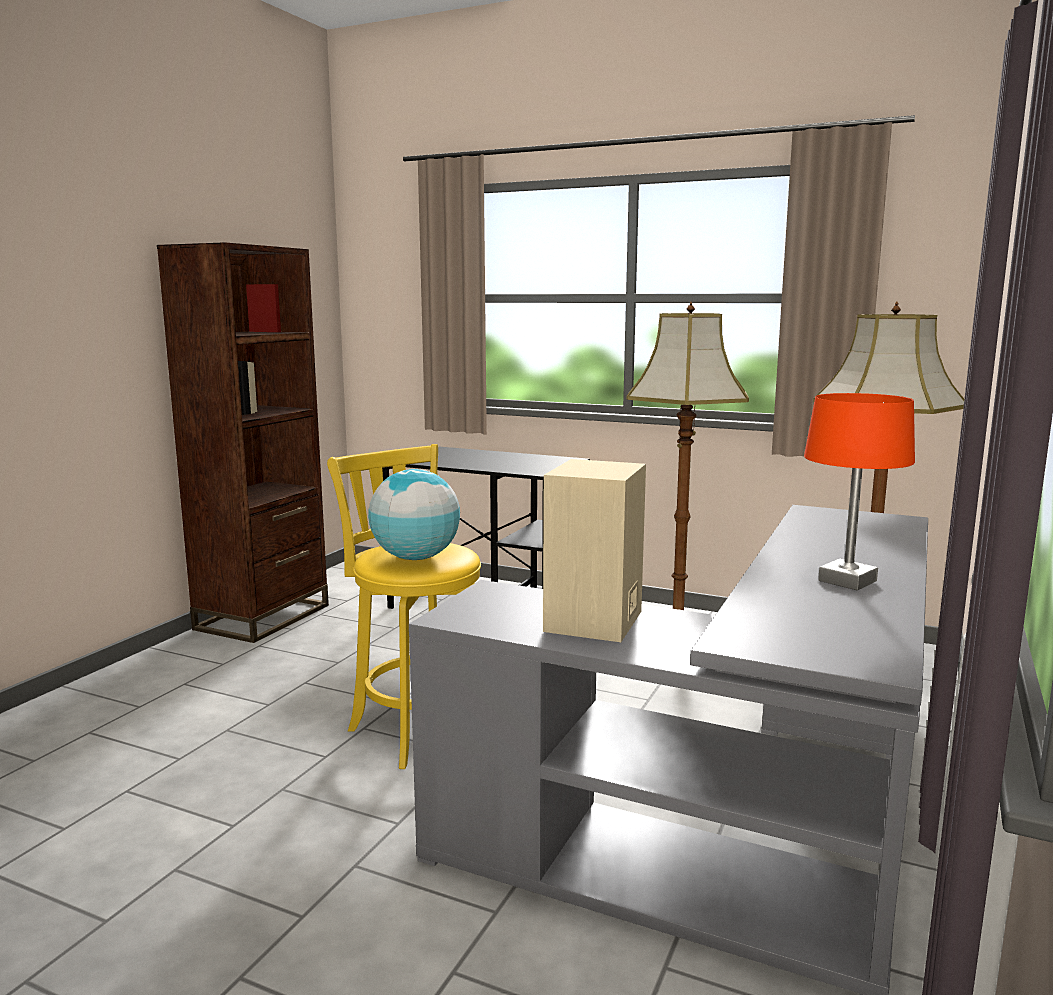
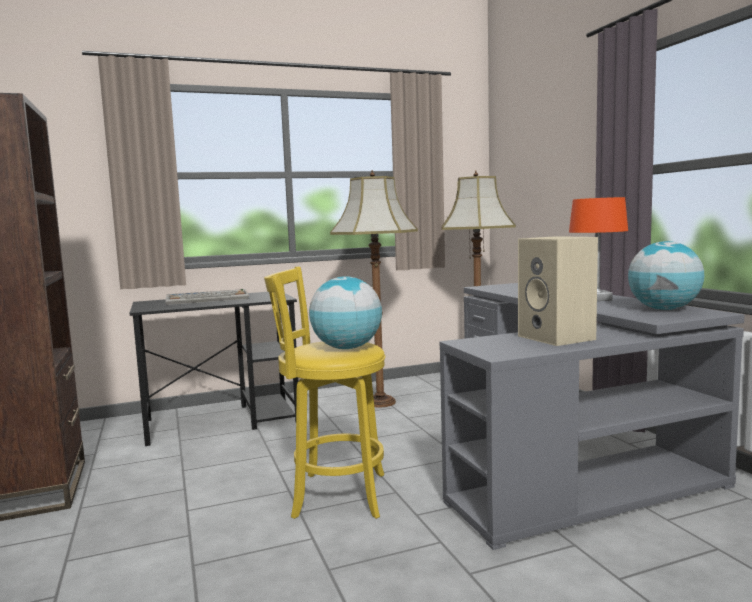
camera: 45 degrees left, 5 degrees down
none -> keyboard [165,289,249,305]
none -> globe [628,241,704,310]

